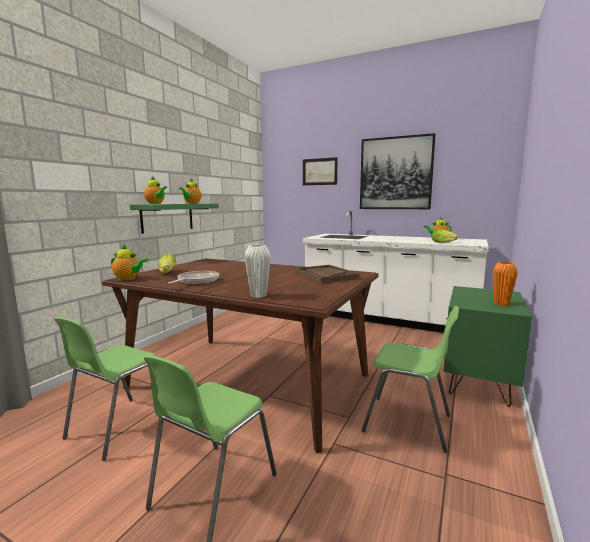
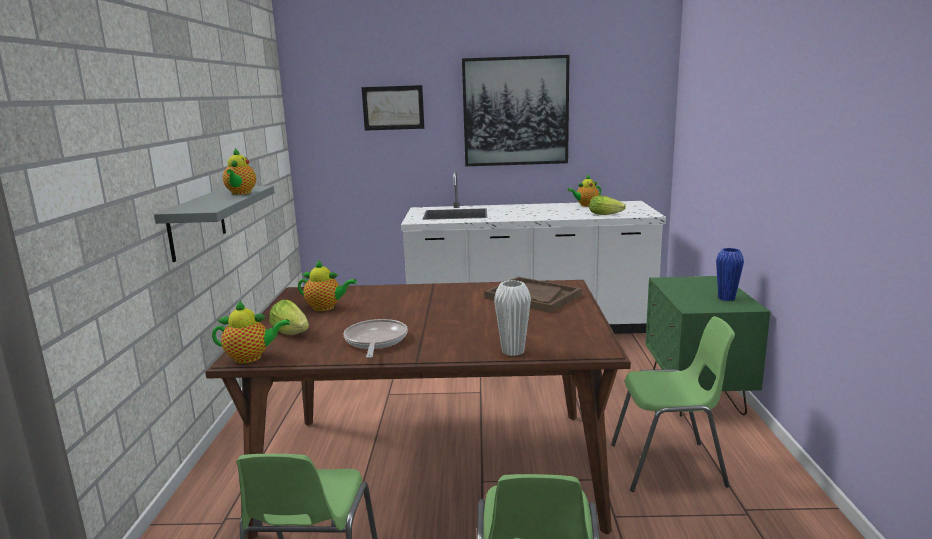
camera: 25 degrees left, 5 degrees up
green shelf [130,204,219,234] -> grey shelf [154,186,275,262]
teapot [144,176,167,204] -> teapot moved to [298,260,357,311]
orange vase [493,262,518,306] -> blue vase [716,248,744,301]

